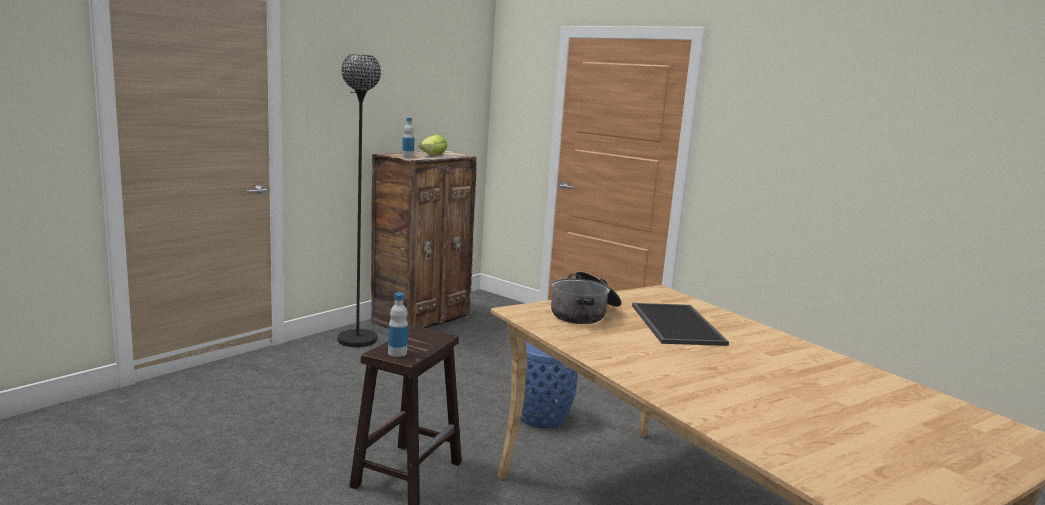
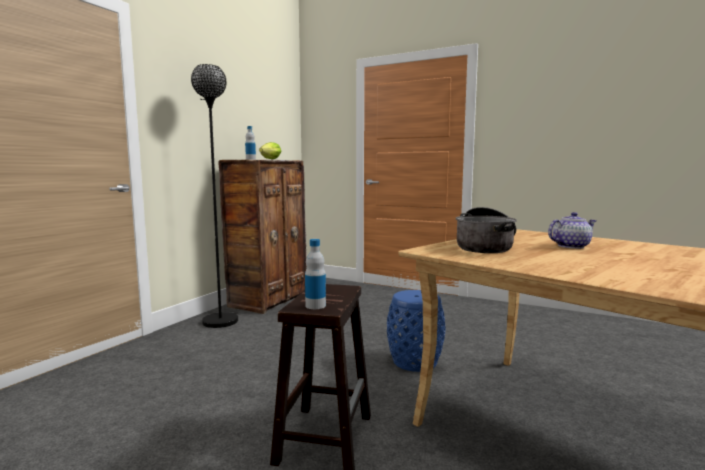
camera: 10 degrees left, 5 degrees down
tray [632,303,729,346] -> teapot [548,212,596,249]

